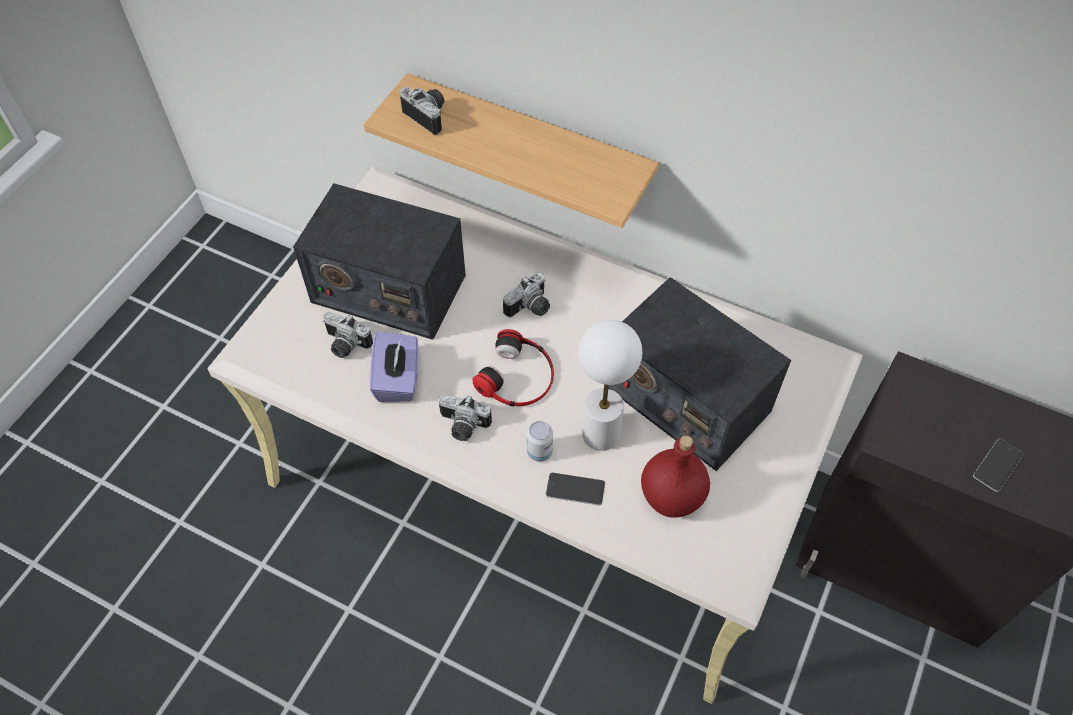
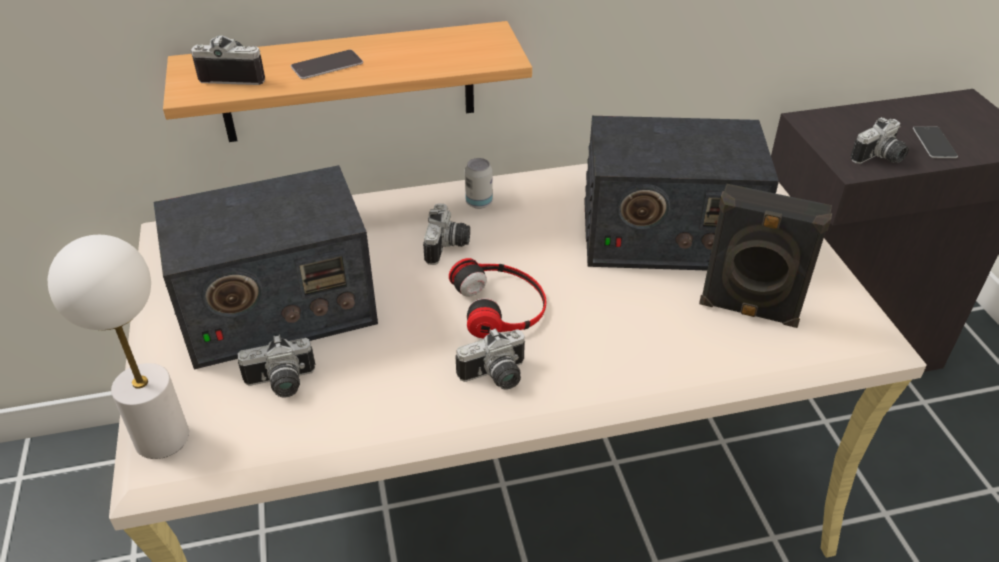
camera: 40 degrees left, 15 degrees down
purple tissue box [370,332,418,402] -> none
can [527,421,553,462] -> can moved to [465,158,493,209]
phone [546,473,605,505] -> phone moved to [291,50,363,79]
white table lamp [578,320,642,451] -> white table lamp moved to [48,235,189,459]
red bottle [641,435,710,518] -> black speaker [699,184,832,328]
none -> camera [851,117,909,164]

